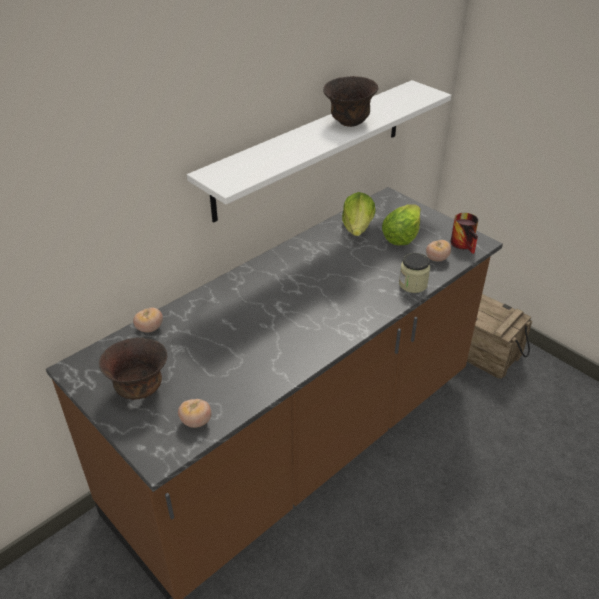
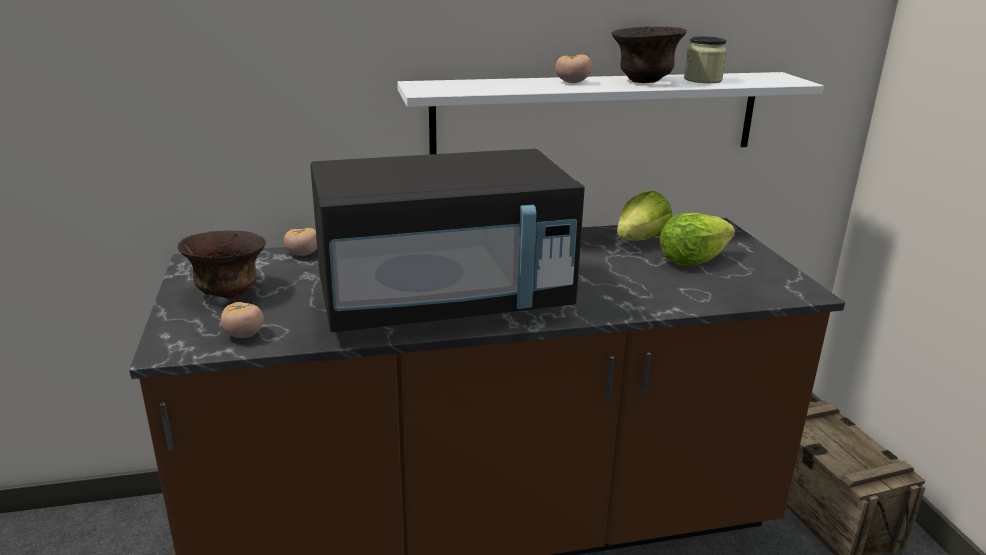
camera: 30 degrees right, 15 degrees down
jar [399,253,430,293] -> jar moved to [684,36,727,83]
tomato [426,240,451,262] -> tomato moved to [555,54,592,83]
mug [451,213,478,254] -> none
none -> black microwave [310,149,585,332]

